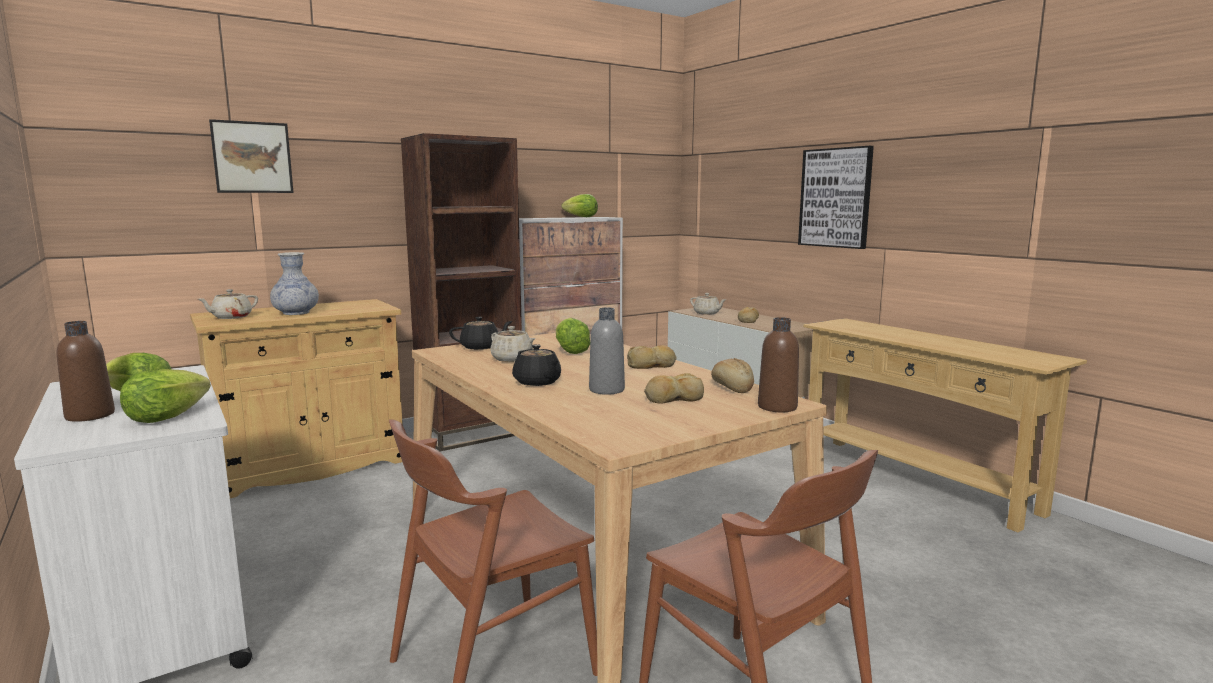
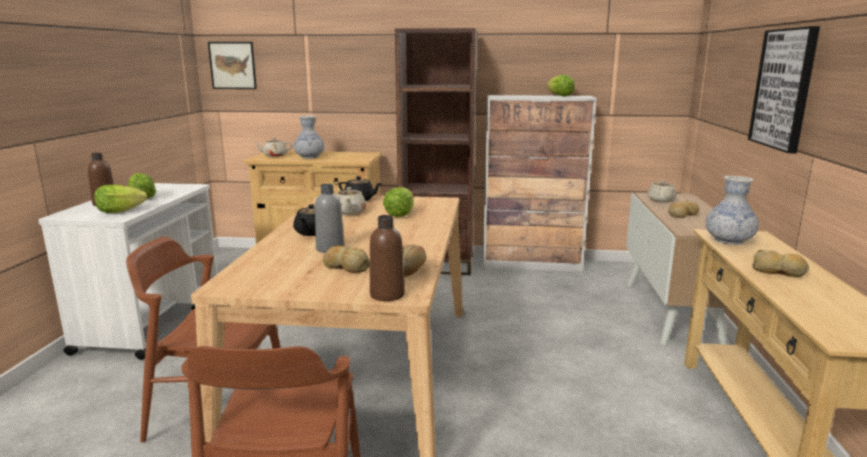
camera: 40 degrees right, 5 degrees up
picture [209,119,294,193] -> picture moved to [208,42,257,89]
bread [627,345,677,369] -> bread moved to [752,250,809,277]
none -> vase [705,176,759,245]

